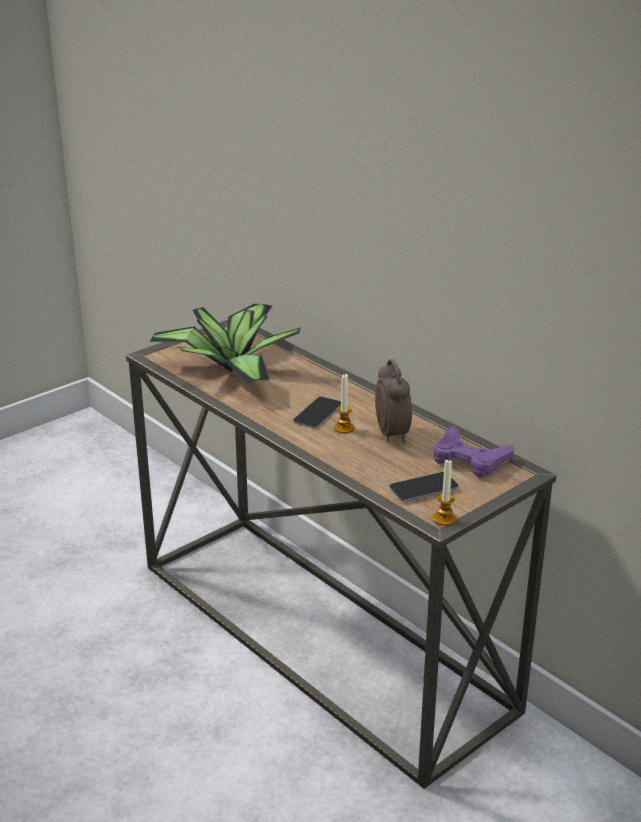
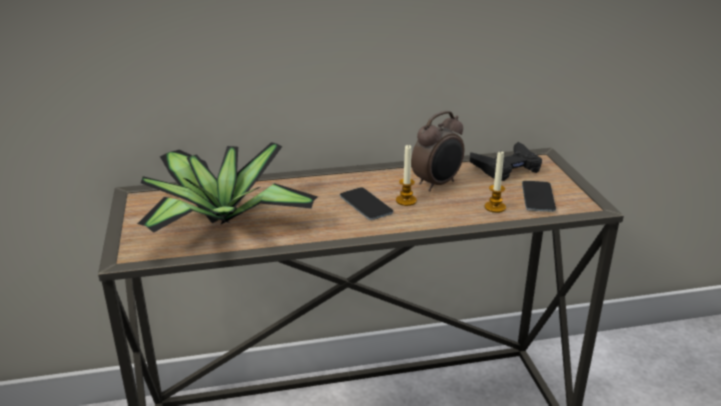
camera: 60 degrees left, 0 degrees up
alarm clock [375,359,412,443] -> alarm clock turned 120 degrees clockwise [411,111,464,192]
purple game controller [433,426,514,478] -> black game controller [470,142,542,181]
candle [433,459,457,526] -> candle moved to [485,152,506,213]

